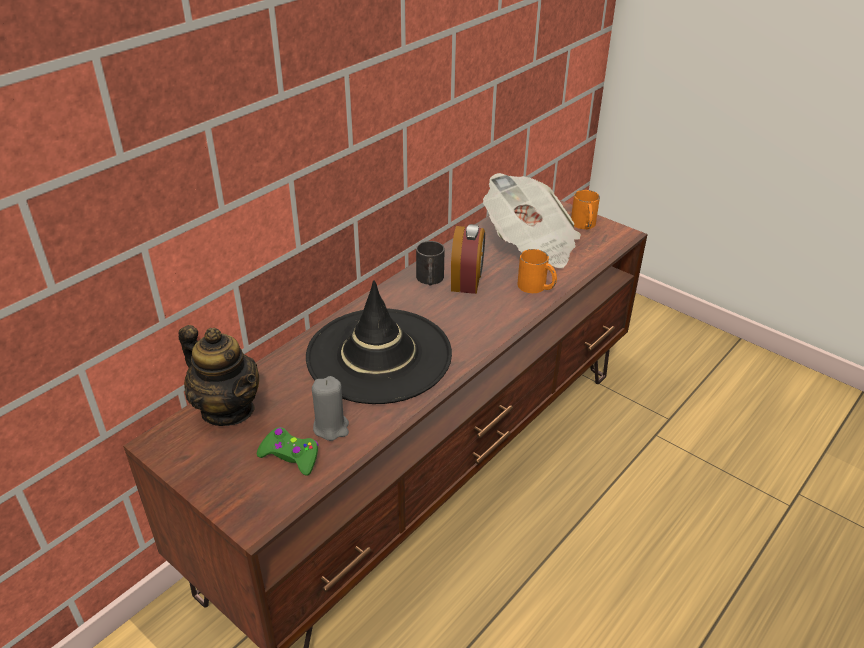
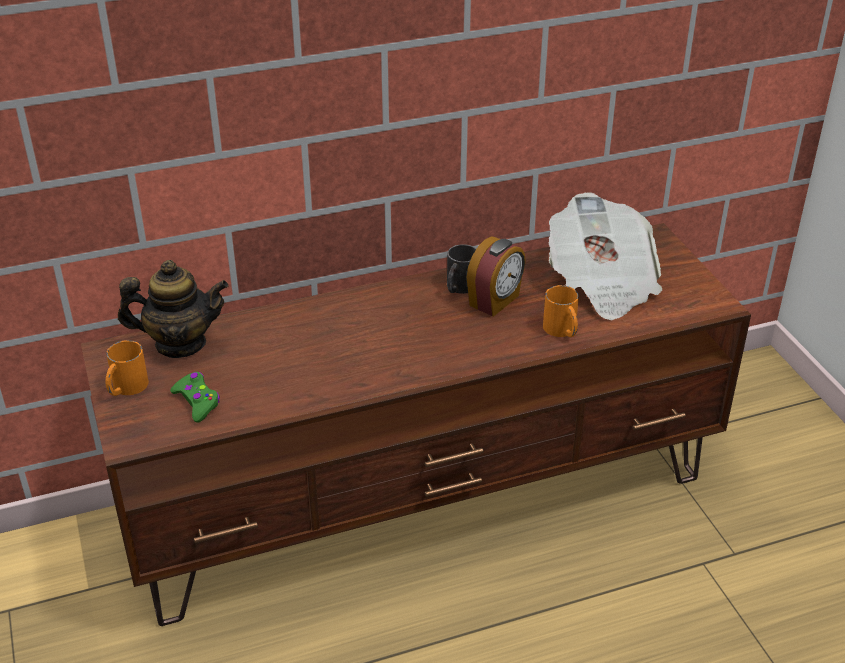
camera: 30 degrees right, 0 degrees up
teapot [178,325,259,426] -> teapot turned 75 degrees counterclockwise [118,260,229,358]
black hat [306,280,452,404] -> none
grey candle [312,376,349,441] -> none
orange mug [571,190,600,230] -> orange mug moved to [105,340,149,396]

